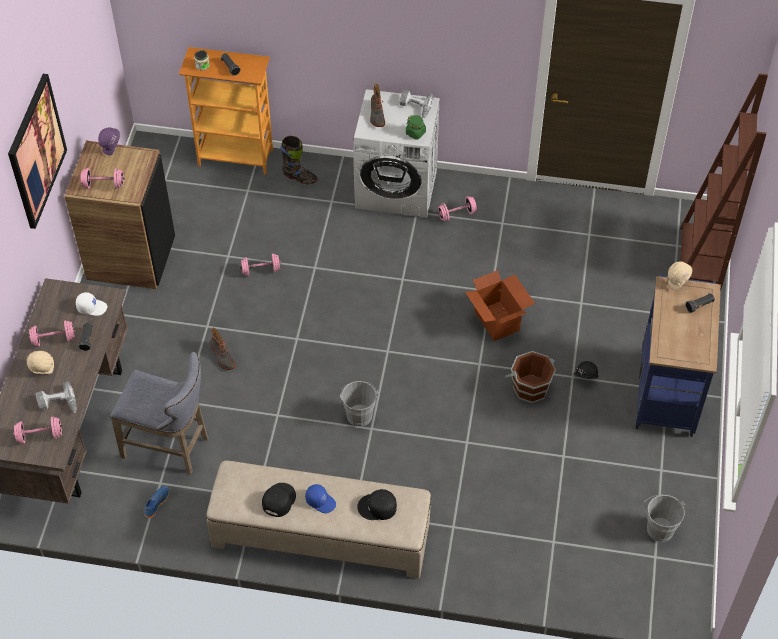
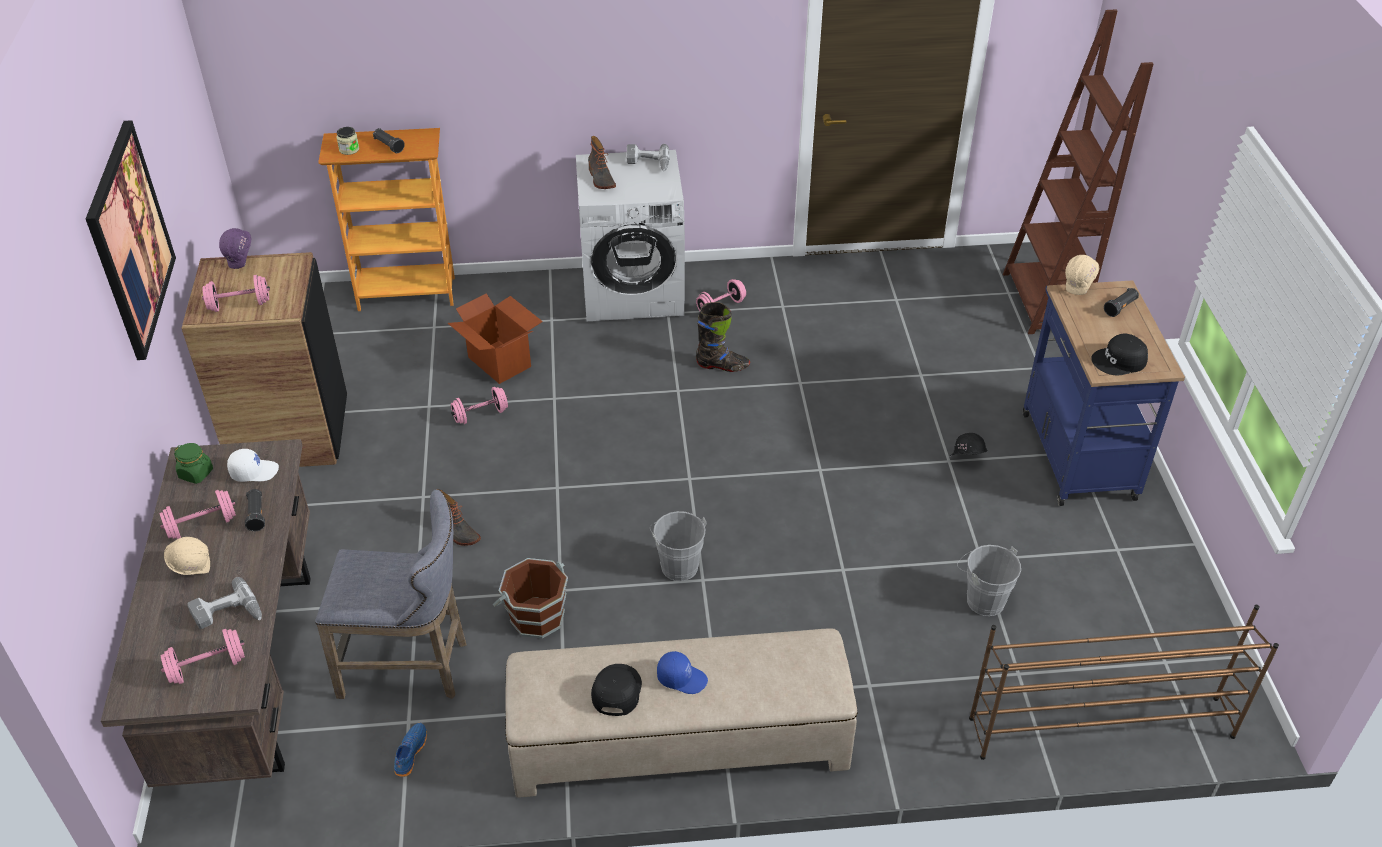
camera: 15 degrees left, 10 degrees down
black boot [281,136,318,184] -> black boot moved to [696,302,750,372]
black cap [357,489,397,520] -> black cap moved to [1091,333,1148,376]
green jar [406,115,426,140] -> green jar moved to [174,443,213,484]
cardboard box [465,270,535,341] -> cardboard box moved to [448,293,543,384]
brown bucket [505,351,556,403] -> brown bucket moved to [493,558,568,639]
grey bucket [643,494,685,542] -> grey bucket moved to [957,545,1021,616]
none -> brown shoe rack [969,605,1279,760]

